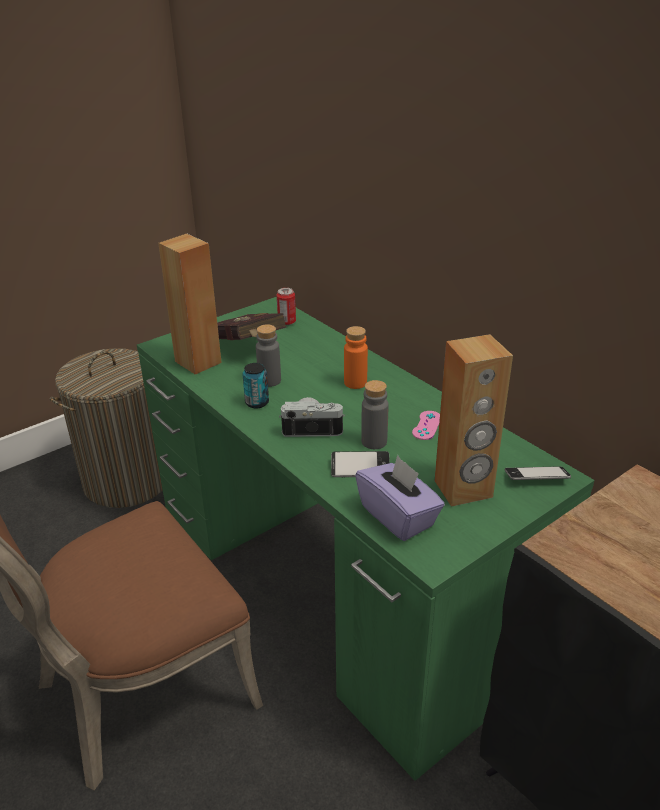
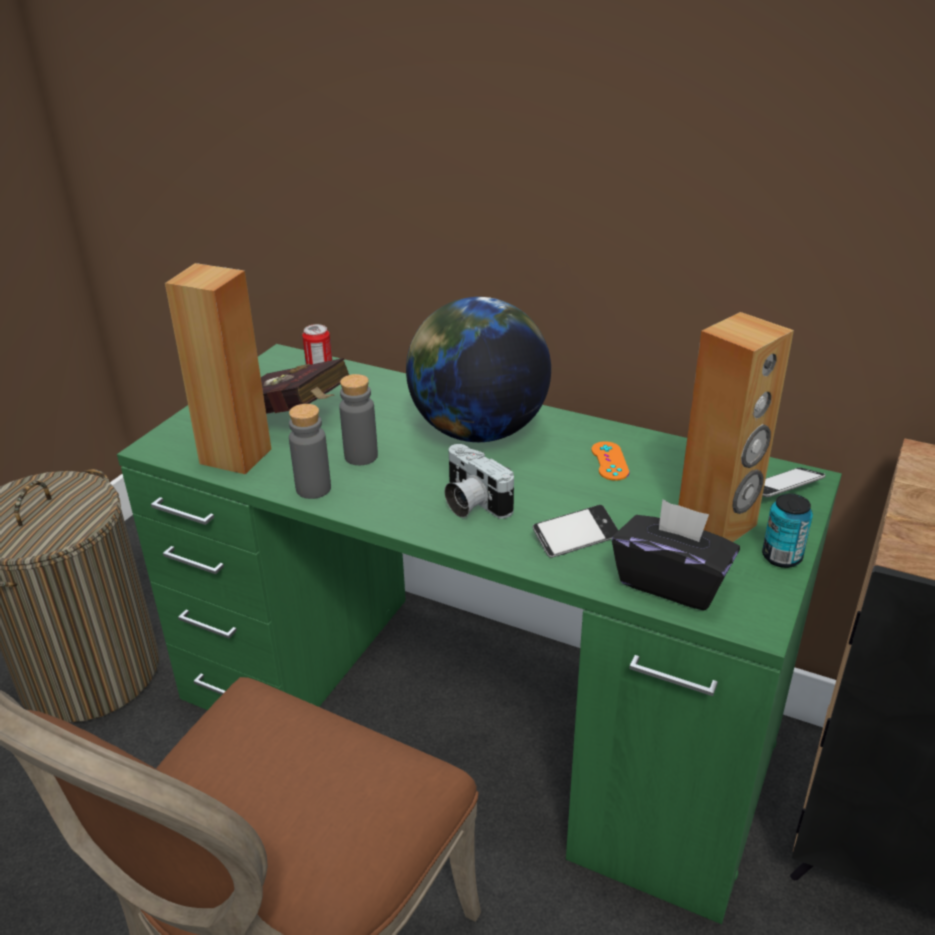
camera: 25 degrees left, 0 degrees up
can [243,363,269,408] -> can moved to [762,493,813,568]
camera [279,397,345,437] -> camera turned 105 degrees counterclockwise [445,444,514,519]
orange bottle [344,326,368,389] -> globe [406,297,551,442]
purple tissue box [355,455,445,541] -> black tissue box [612,499,740,610]
grey bottle [361,380,389,449] -> grey bottle moved to [289,404,331,499]
pink game controller [412,411,440,440] -> orange game controller [592,441,629,481]

